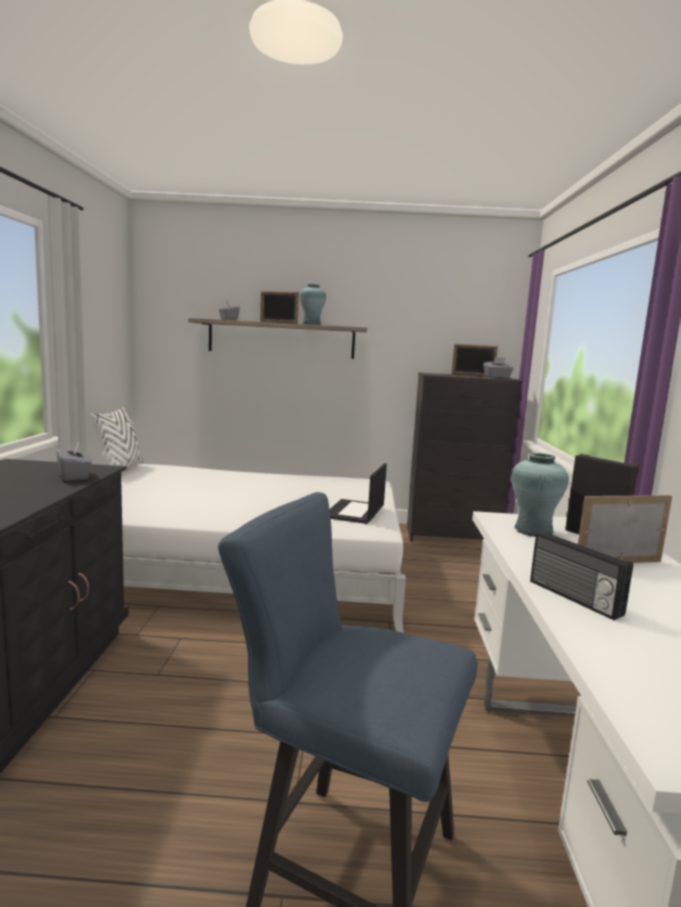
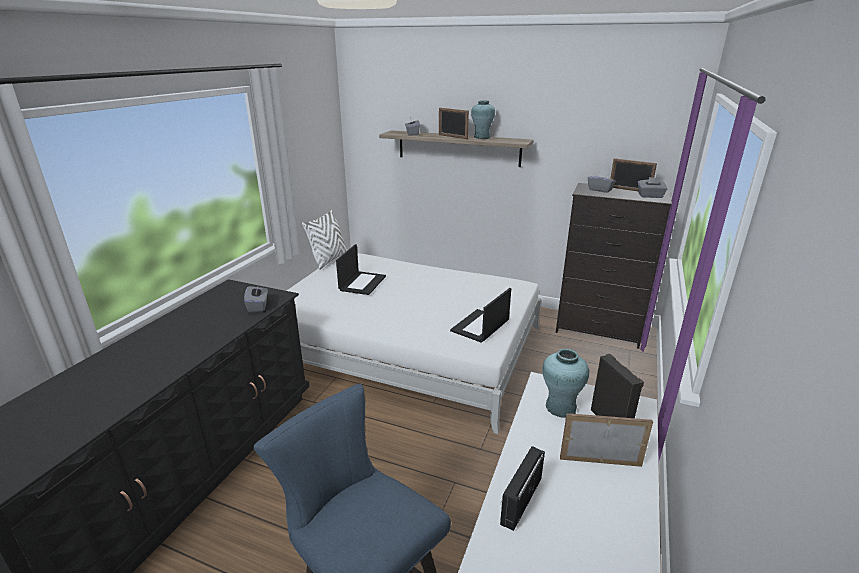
camera: 20 degrees right, 15 degrees up
radio [530,532,633,620] -> radio turned 45 degrees clockwise [500,446,545,531]
none -> laptop [336,244,386,295]
none -> grey tissue box [588,170,616,193]

